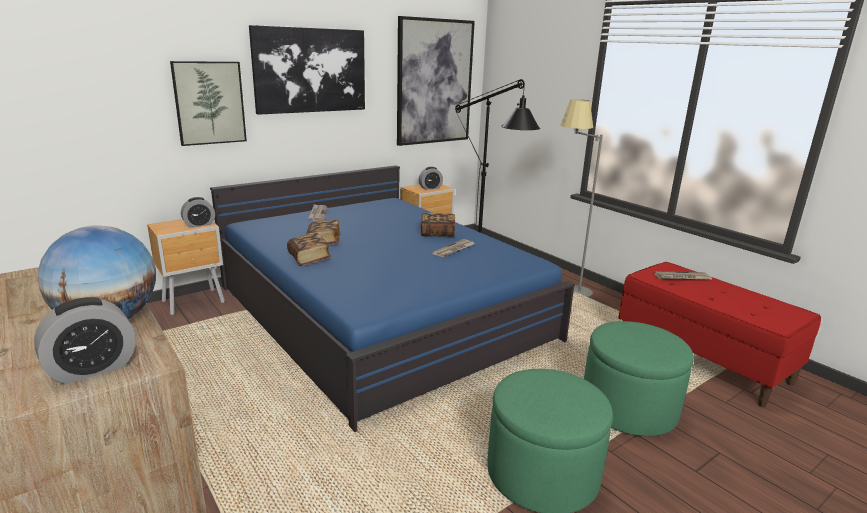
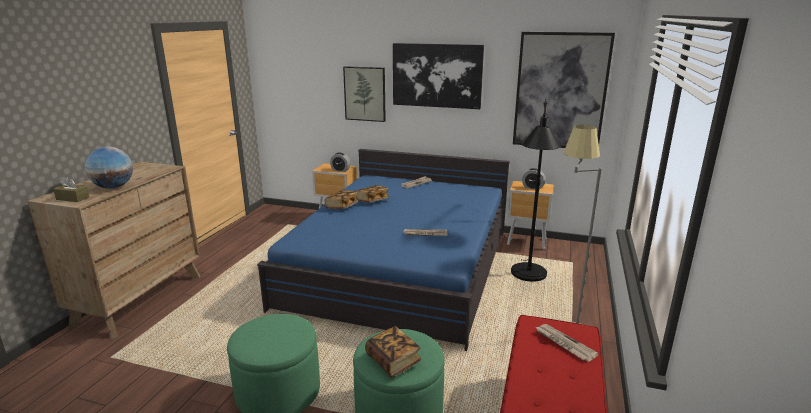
camera: 55 degrees right, 0 degrees up
alarm clock [34,297,136,384] -> brown tissue box [53,177,89,202]
book [421,213,456,237] -> book moved to [365,326,422,377]

